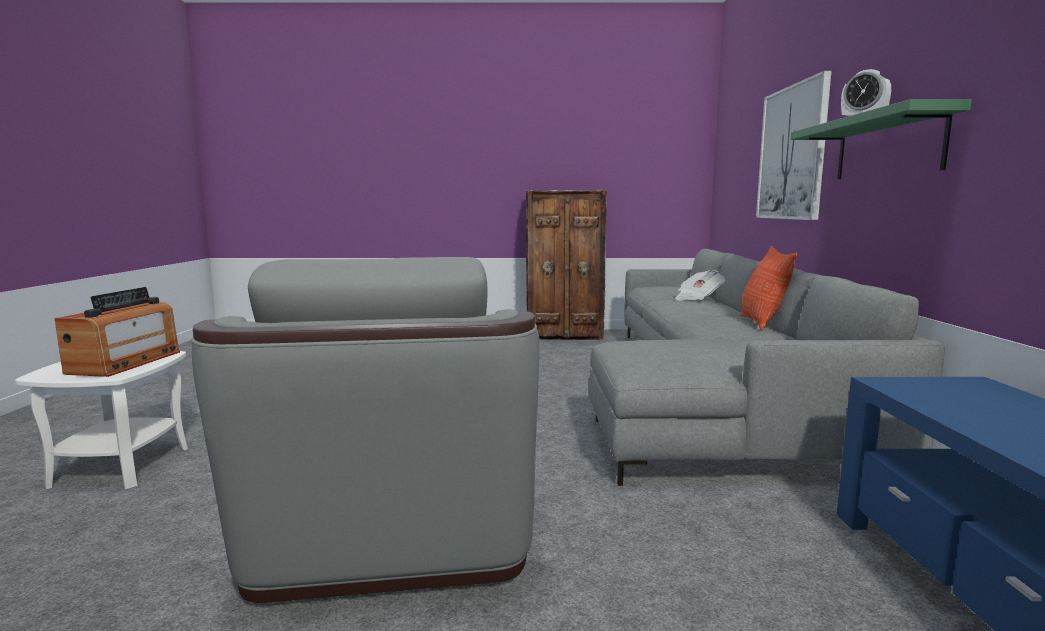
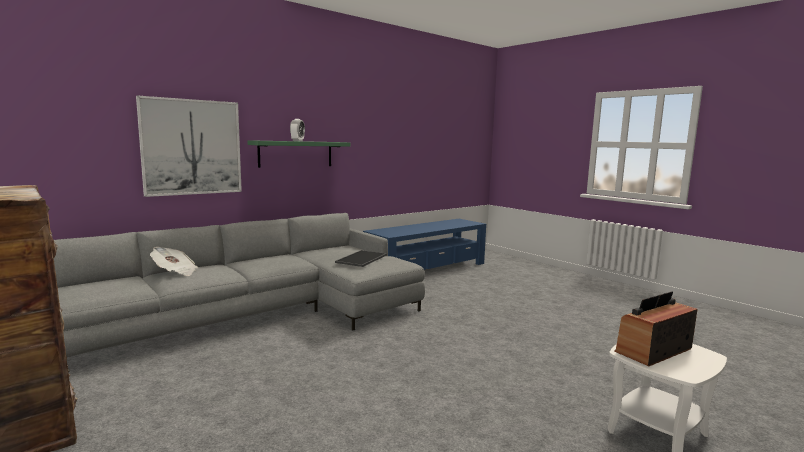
camera: 130 degrees left, 0 degrees up
grey armchair [191,257,540,603] -> none
orange pillow [740,246,797,330] -> none
none -> tray [335,250,387,267]

